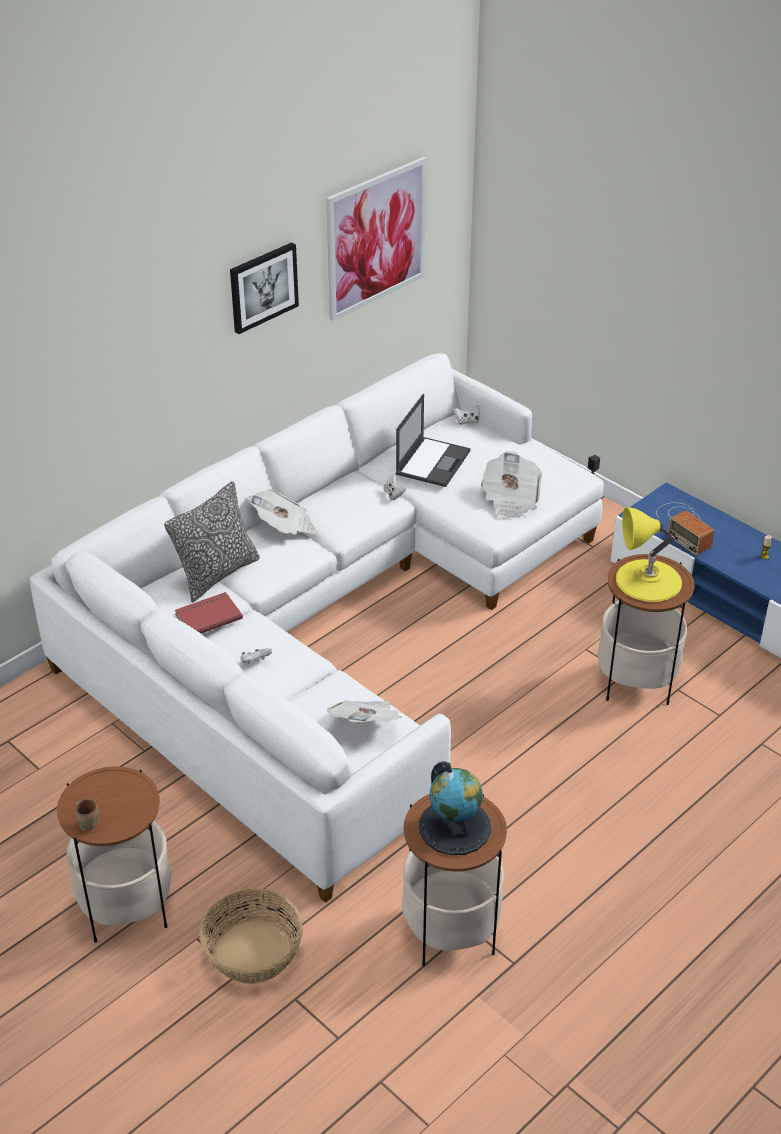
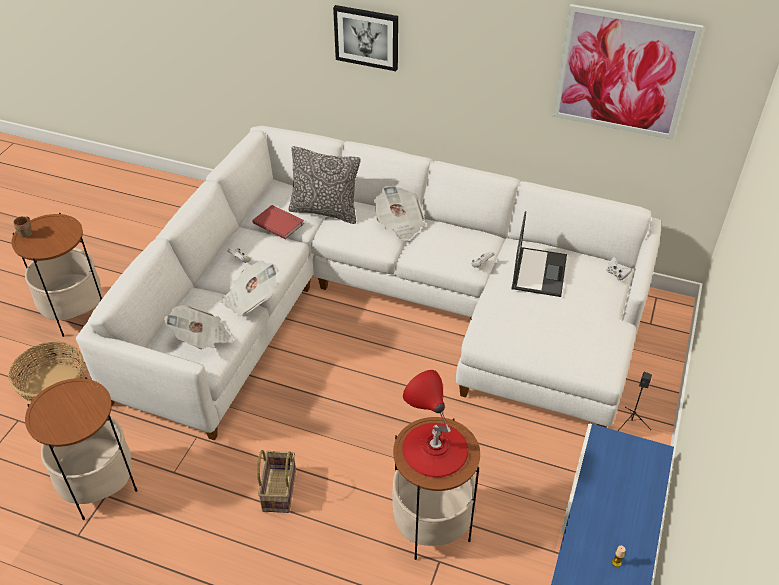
camera: 65 degrees right, 5 degrees up
picture [230,242,299,334] -> picture moved to [333,5,398,71]
laptop [395,394,471,487] -> laptop turned 75 degrees counterclockwise [511,211,567,297]
globe [419,761,491,855] -> none
newspaper [481,451,542,519] -> newspaper moved to [221,261,279,316]
yellow table lamp [616,507,682,602] -> red table lamp [402,370,469,478]
radio [656,503,714,555] -> none
none -> basket [257,450,296,513]

